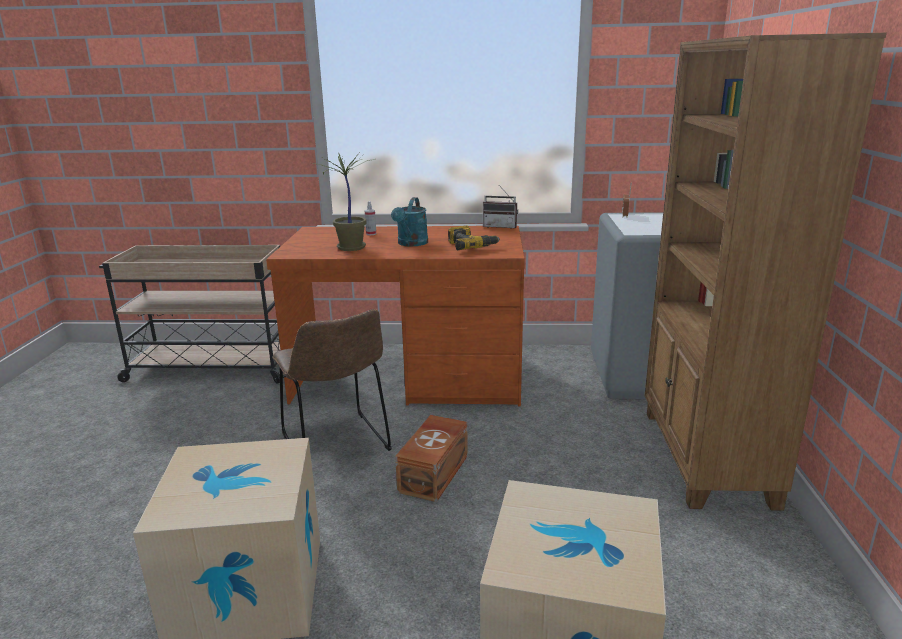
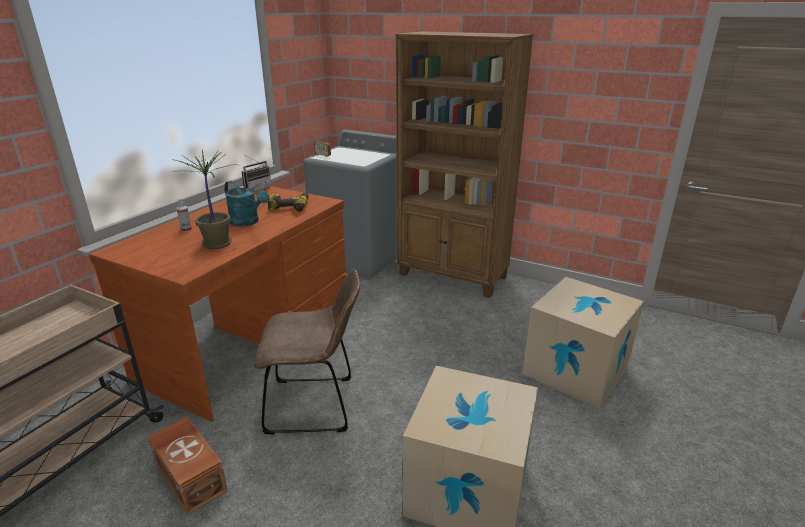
camera: 65 degrees left, 5 degrees up
brown storage box [395,415,468,502] -> brown storage box moved to [148,417,228,515]

